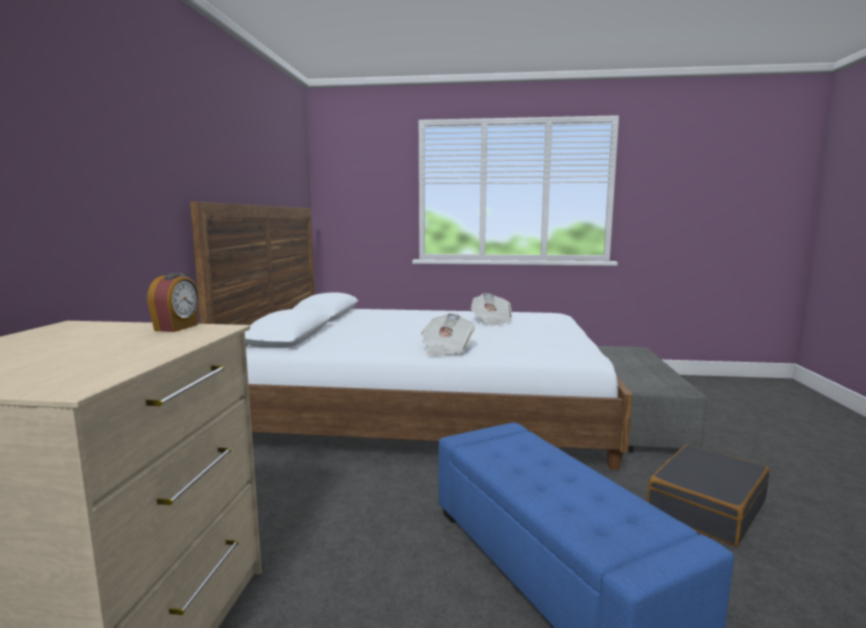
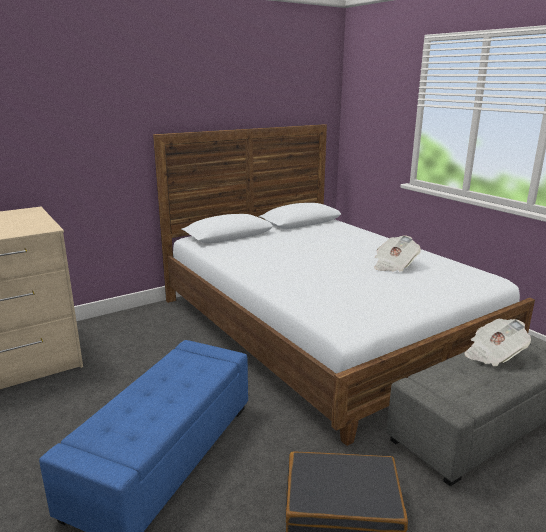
camera: 50 degrees right, 10 degrees up
alarm clock [147,273,199,332] -> none
newspaper [422,313,475,356] -> newspaper moved to [464,319,531,366]

